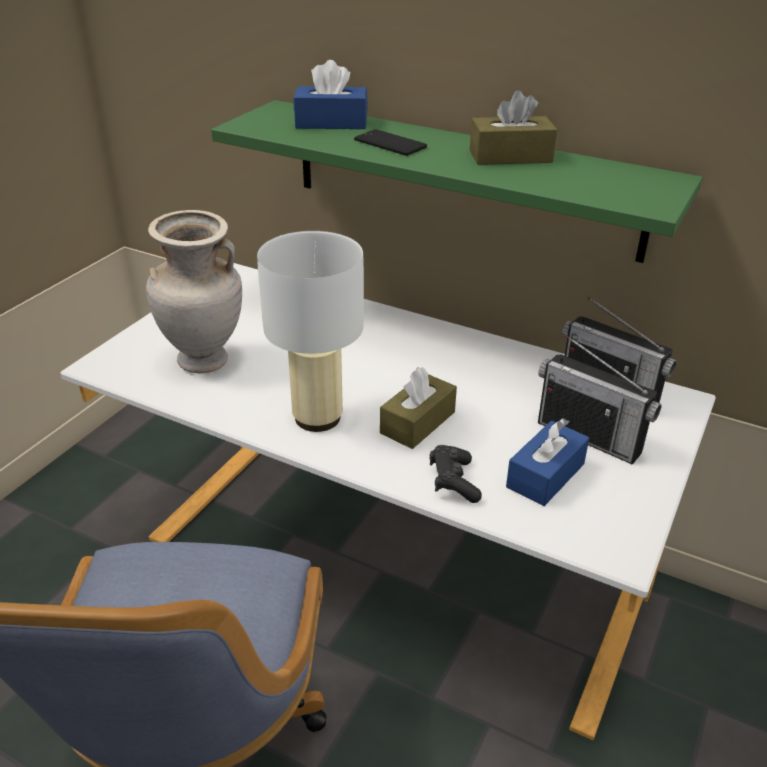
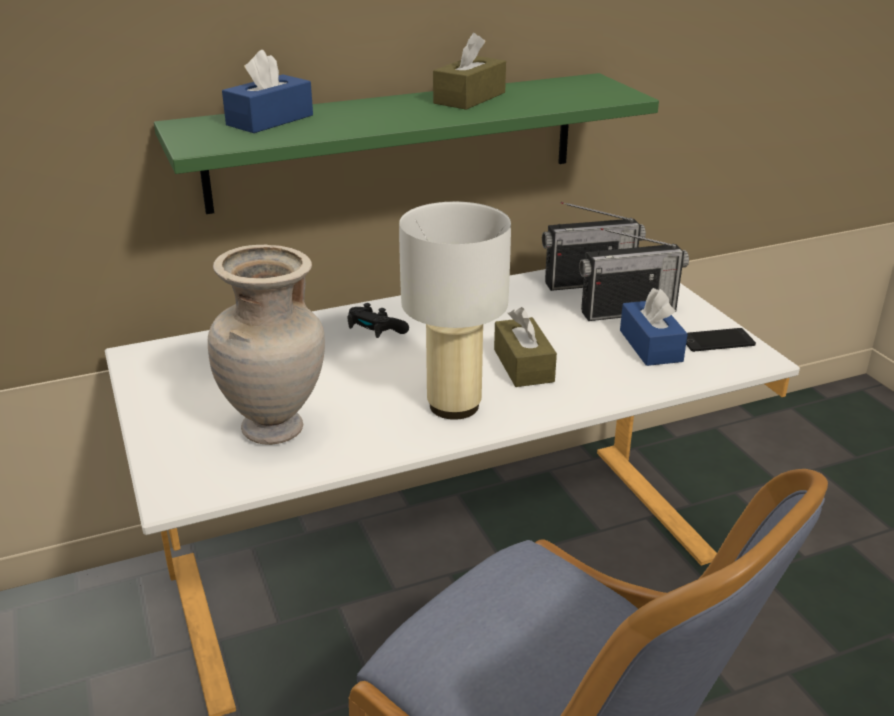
camera: 50 degrees left, 5 degrees down
phone [354,129,427,156] -> phone moved to [686,328,756,352]
black game controller [429,445,482,503] -> black game controller moved to [347,303,409,338]

